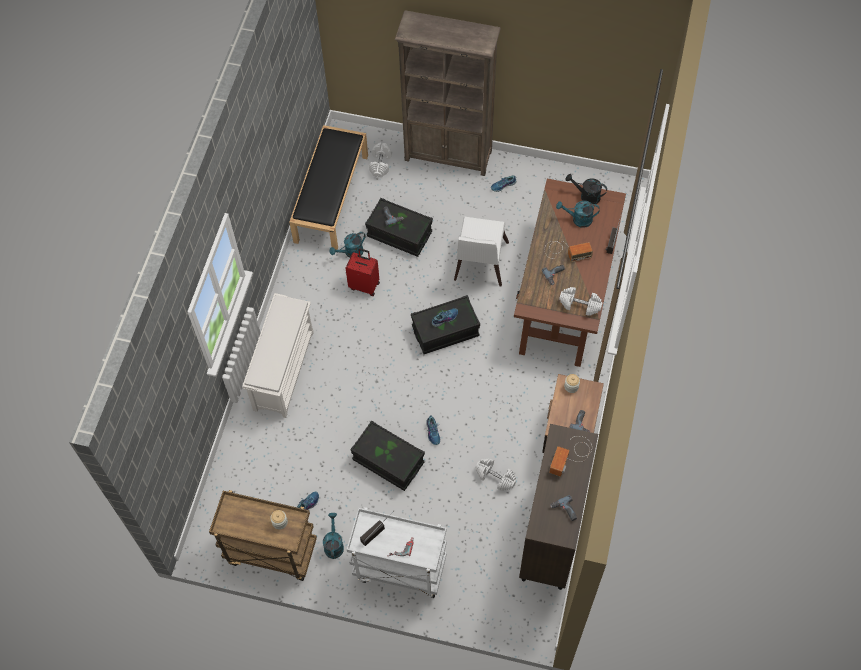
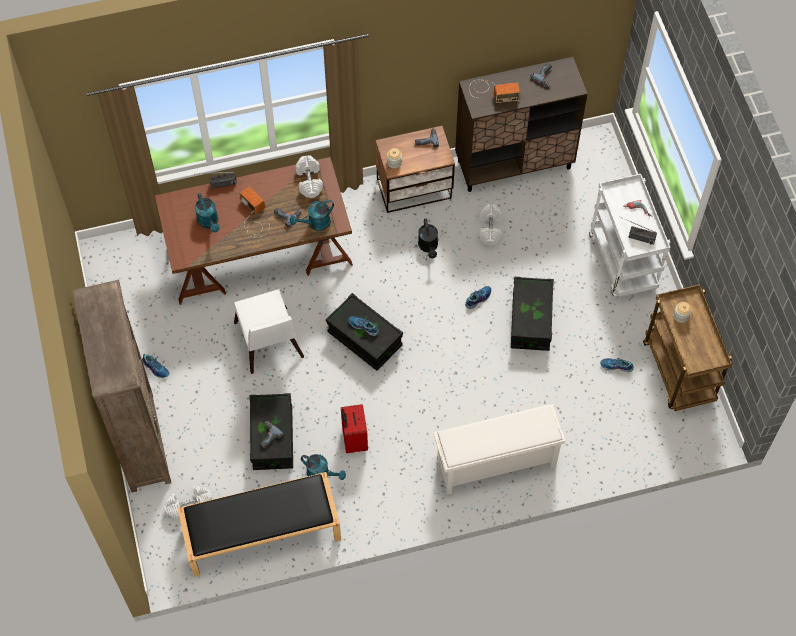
camera: 120 degrees left, 0 degrees up
turquoise watering can [323,513,344,559] -> turquoise watering can moved to [290,200,334,231]
white chair [454,217,509,286] -> white chair turned 90 degrees clockwise [233,289,304,374]
black watering can [565,174,607,204] -> black watering can moved to [418,219,438,259]

